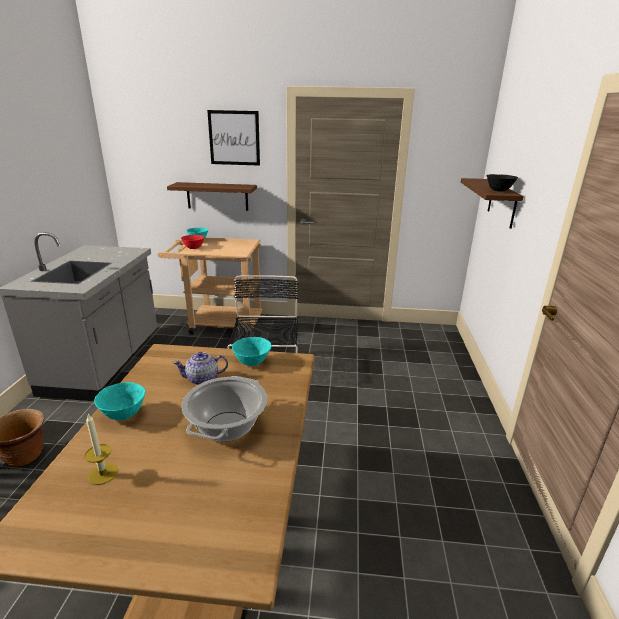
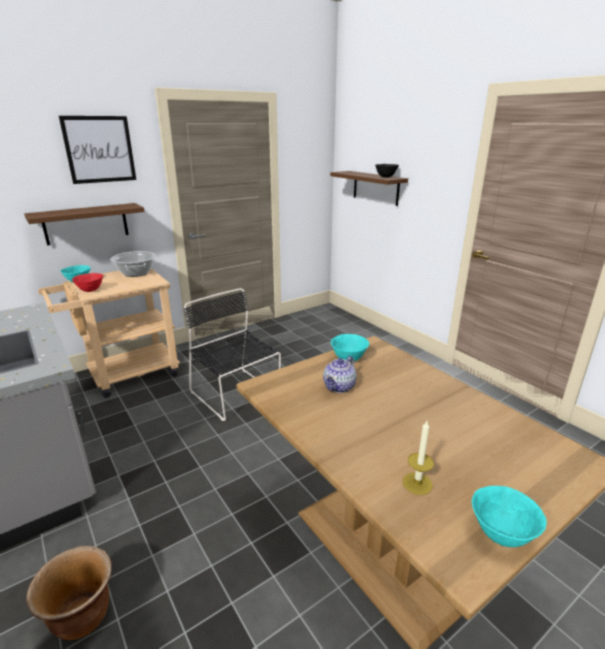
camera: 40 degrees left, 0 degrees up
turquoise bowl [94,382,145,420] -> turquoise bowl moved to [472,486,547,547]
cooking pot [181,376,267,442] -> cooking pot moved to [110,251,156,277]

